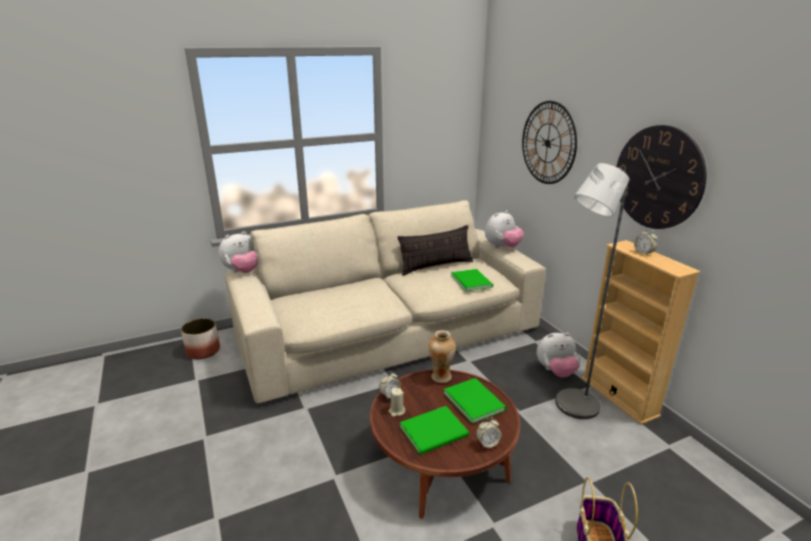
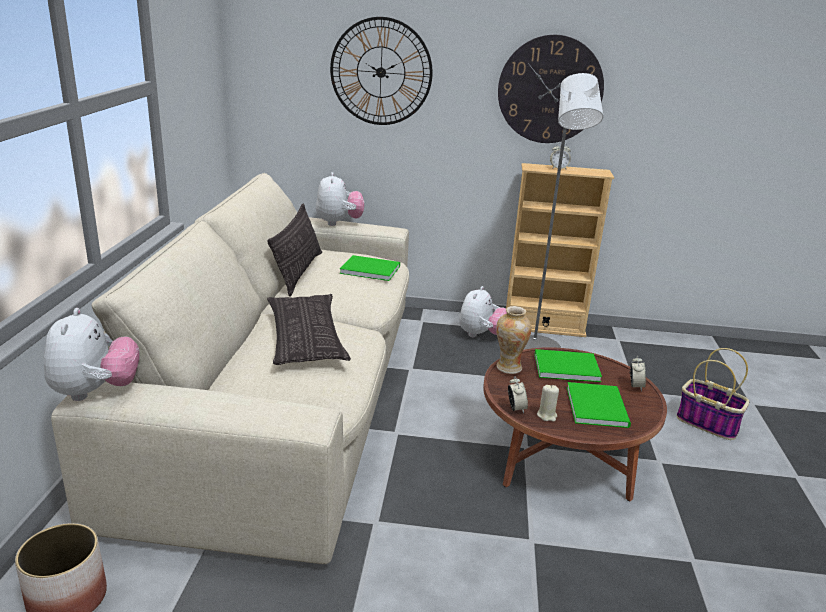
camera: 60 degrees left, 0 degrees up
none -> pillow [267,294,351,365]

